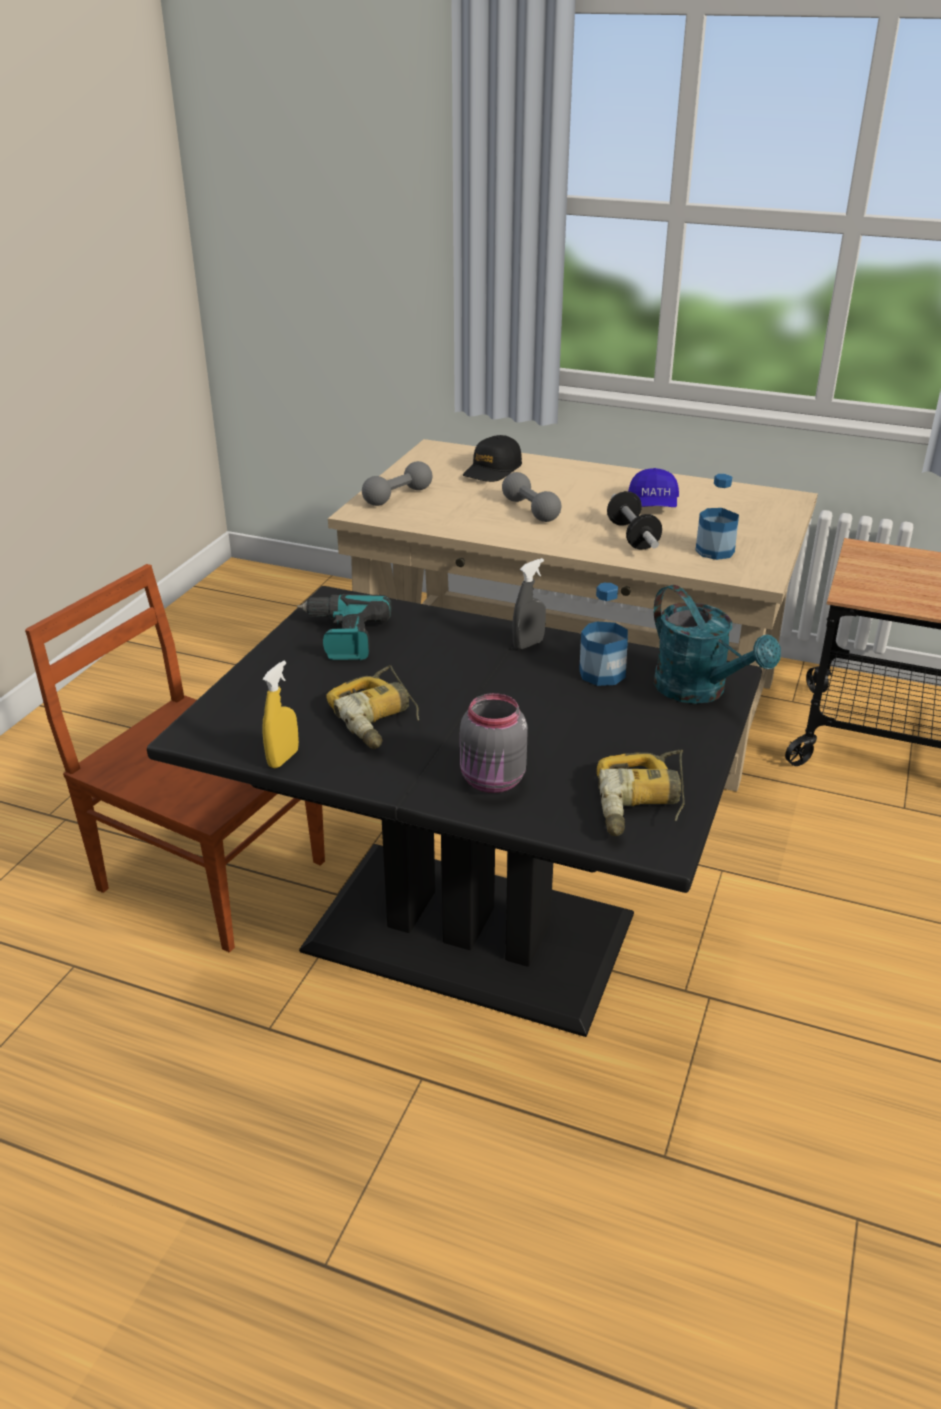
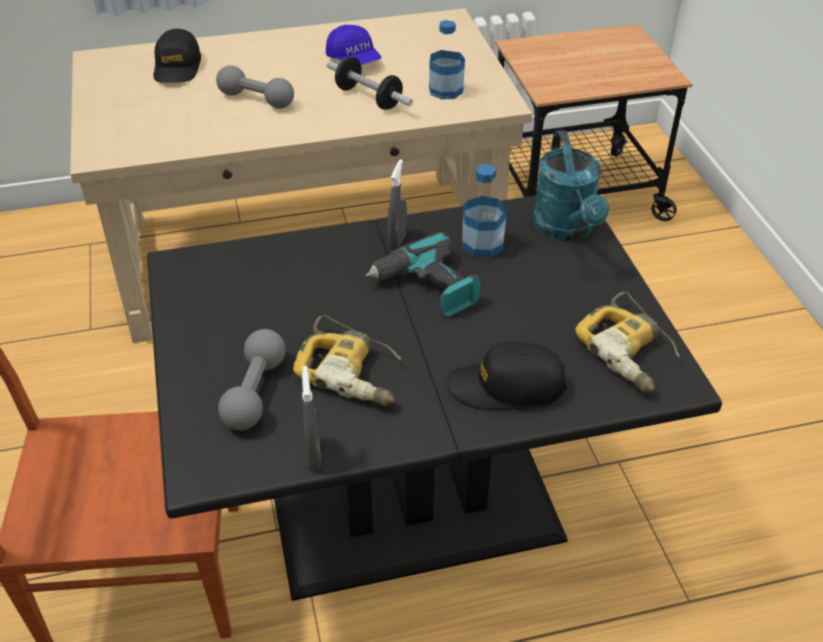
camera: 35 degrees left, 10 degrees up
yellow spray bottle [263,661,299,768] -> grey spray bottle [302,366,321,470]
power drill [297,594,392,660] -> power drill moved to [365,232,481,317]
grey dumbbell [362,461,432,506] -> grey dumbbell moved to [218,329,286,430]
grey jar [460,693,528,793] -> black cap [448,342,567,410]
turquoise watering can [654,585,781,704] -> turquoise watering can turned 60 degrees clockwise [533,130,609,241]

